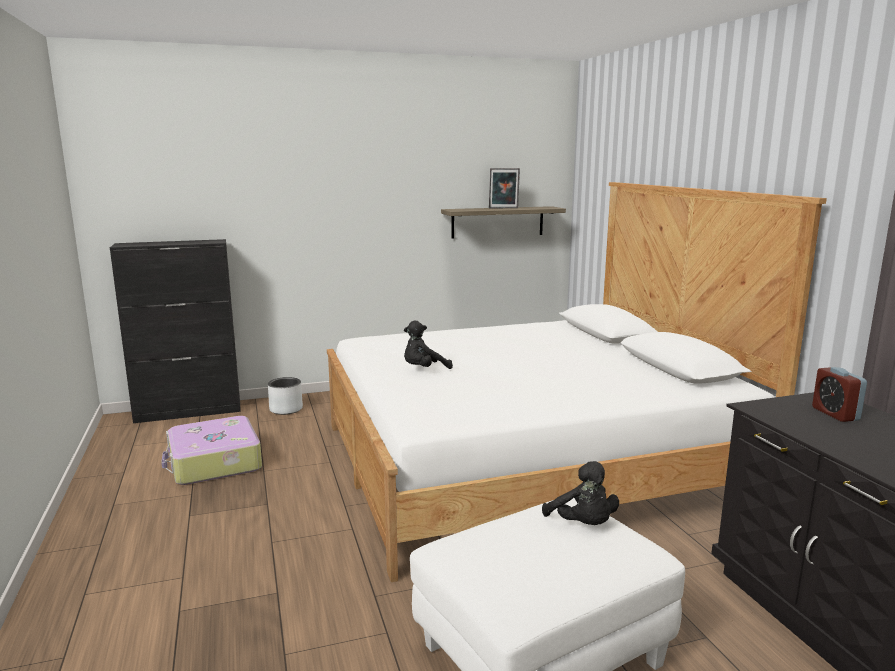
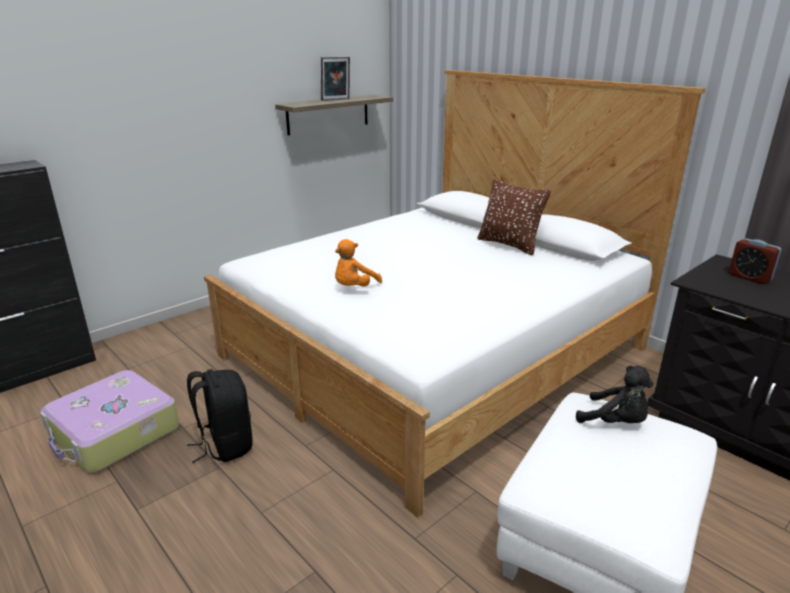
camera: 25 degrees left, 10 degrees up
grey planter [268,377,303,415] -> none
black plush toy [404,321,453,369] -> orange plush toy [335,239,382,287]
none -> black backpack [187,369,253,463]
none -> brown pillow [477,179,551,255]

